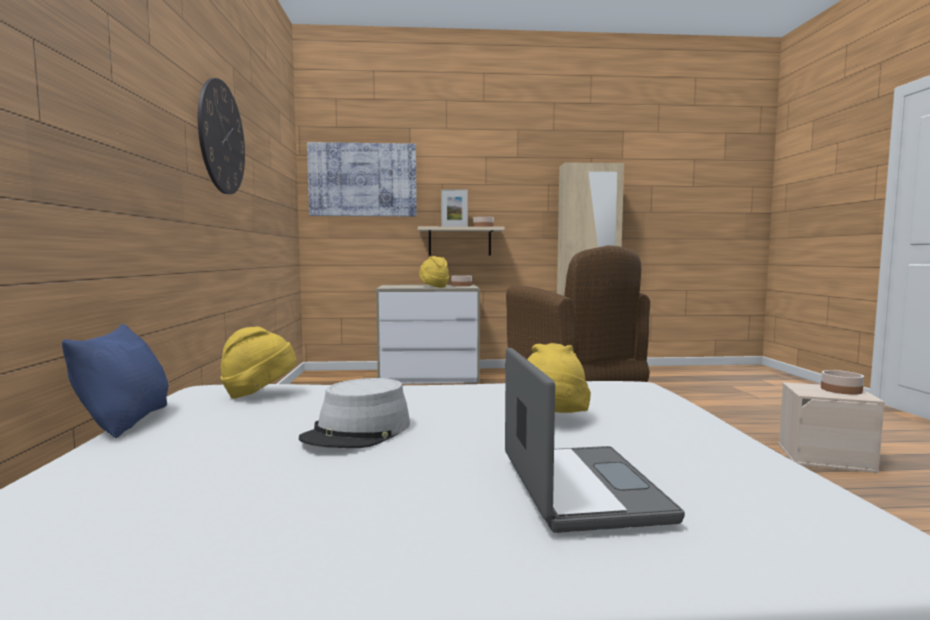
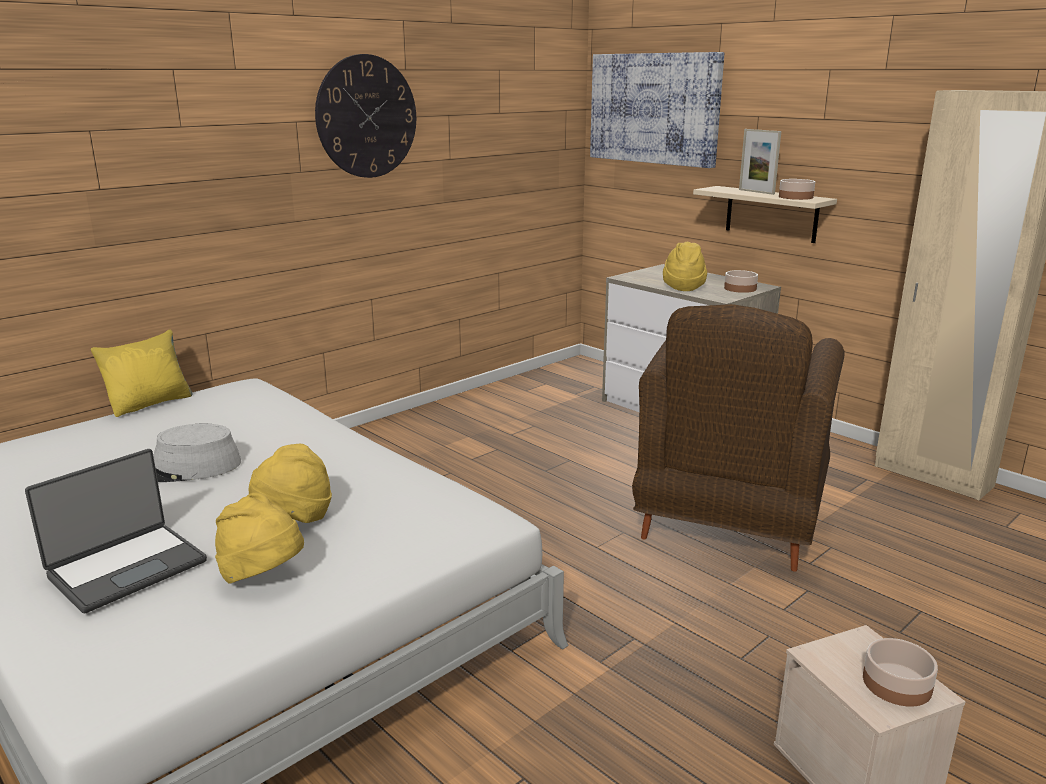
camera: 50 degrees right, 15 degrees up
blue pillow [62,324,169,438] -> yellow pillow [91,330,193,417]
yellow hat [221,326,296,399] -> yellow hat moved to [215,492,304,584]

